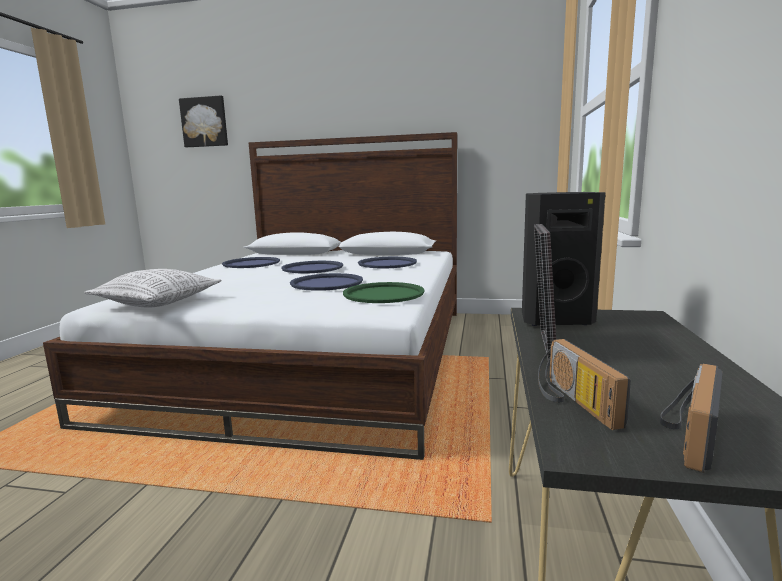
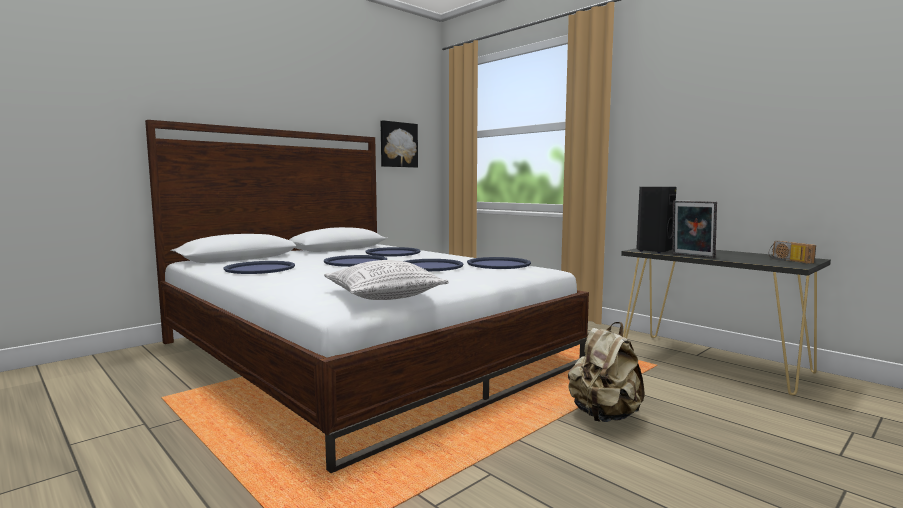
camera: 55 degrees left, 5 degrees down
picture [179,96,228,147] -> picture moved to [381,120,418,168]
green tray [343,282,425,303] -> blue tray [467,257,531,269]
radio [538,339,631,430] -> none
none -> beige backpack [568,322,645,422]

